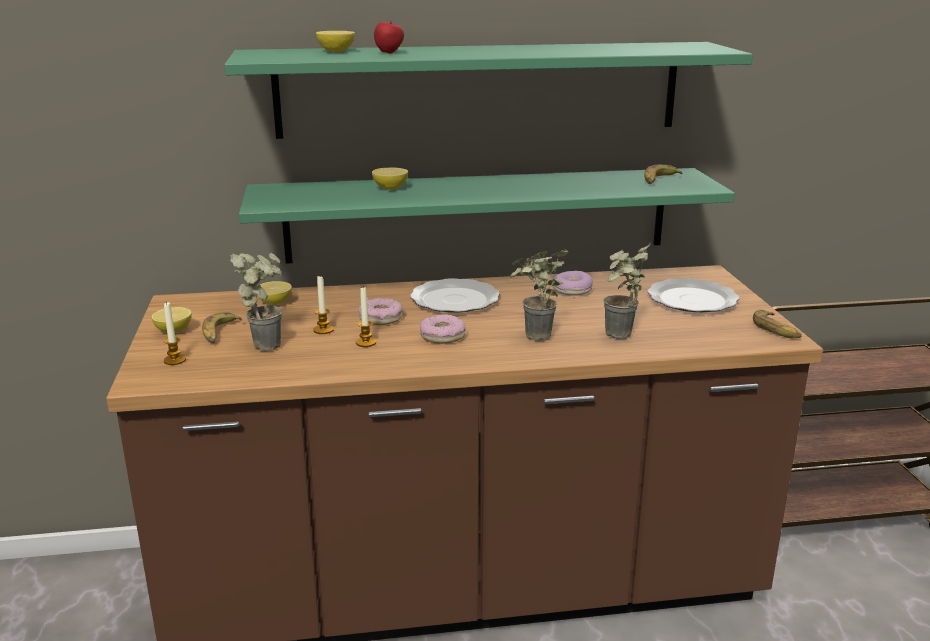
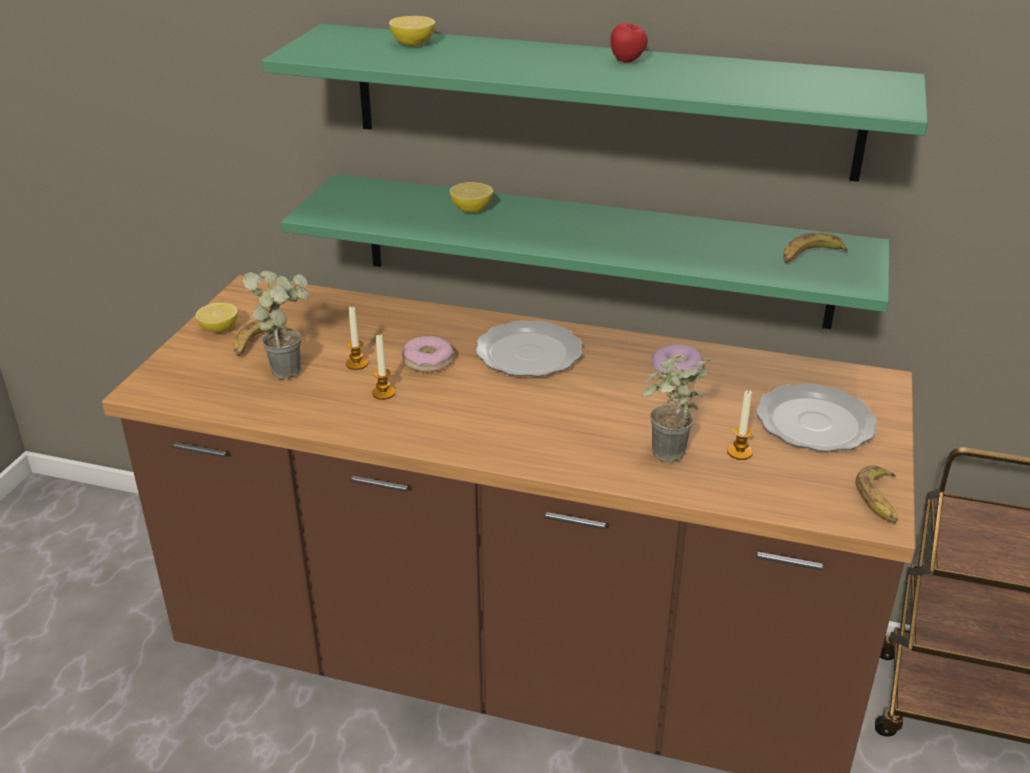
camera: 25 degrees right, 10 degrees up
candle [164,301,186,365] -> candle moved to [727,390,753,460]
lemon [258,281,292,305] -> none
apple [374,21,404,54] -> apple moved to [610,23,648,63]
donut [420,314,466,344] -> none
potted plant [510,249,568,341] -> none

